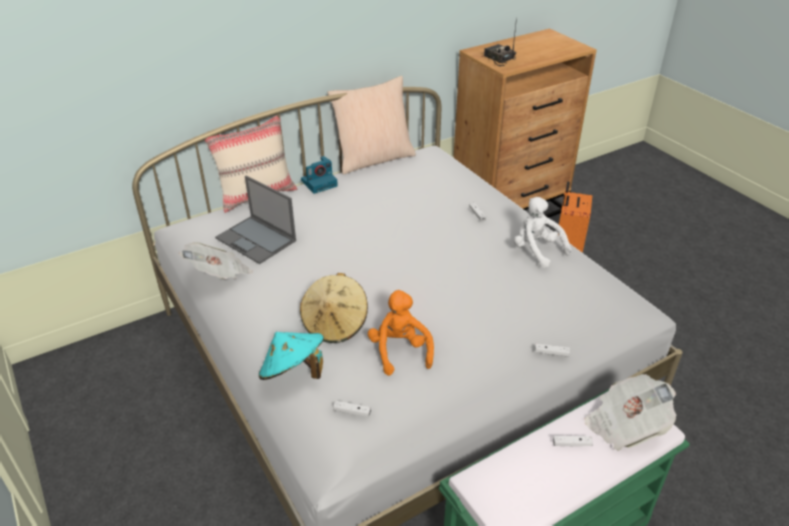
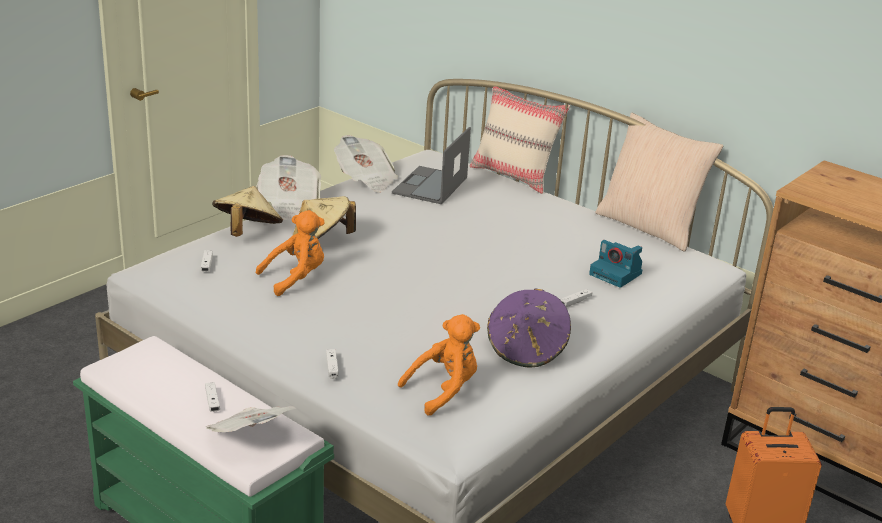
camera: 70 degrees right, 10 degrees down
turquoise hat [259,332,324,380] -> beige hat [212,186,283,237]
camera [301,156,338,194] -> camera moved to [589,240,642,288]
radio [484,17,517,66] -> none
white plush toy [514,197,572,268] -> purple hat [487,288,571,367]
none -> newspaper [256,155,321,220]
none -> orange plush toy [398,314,480,416]

